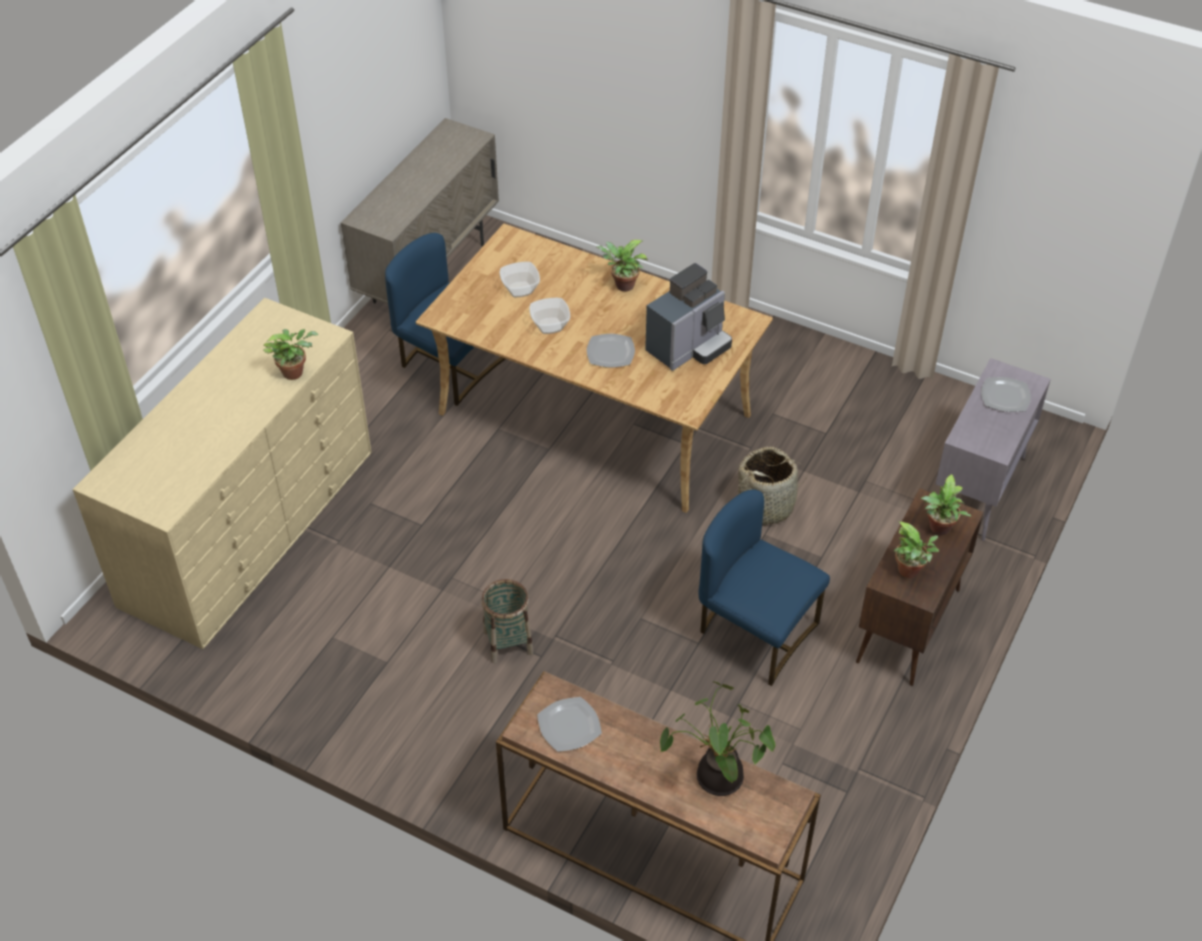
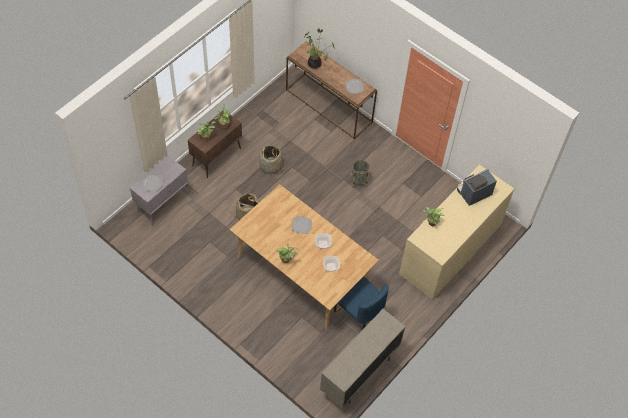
camera: 170 degrees left, 10 degrees up
coffee machine [645,263,732,371] -> coffee machine moved to [457,169,497,206]
blue chair [698,490,830,686] -> basket [259,145,284,174]

